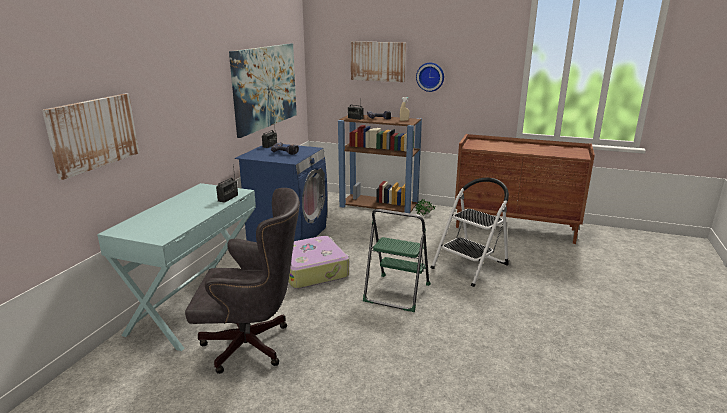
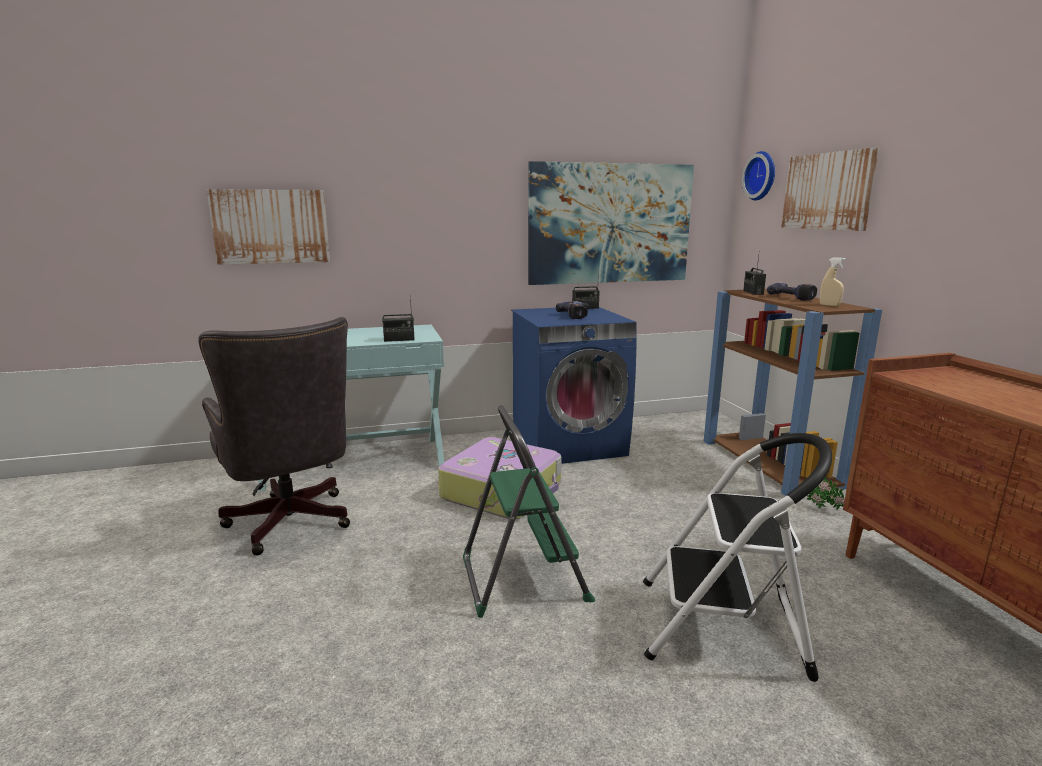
camera: 55 degrees right, 5 degrees down
wall clock [416,63,444,92] -> wall clock moved to [742,151,775,200]

